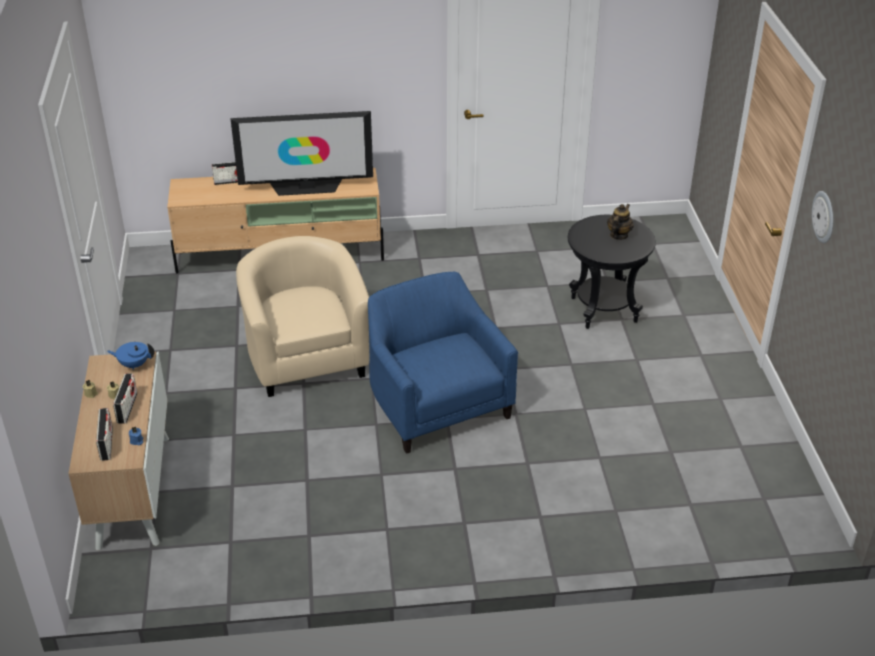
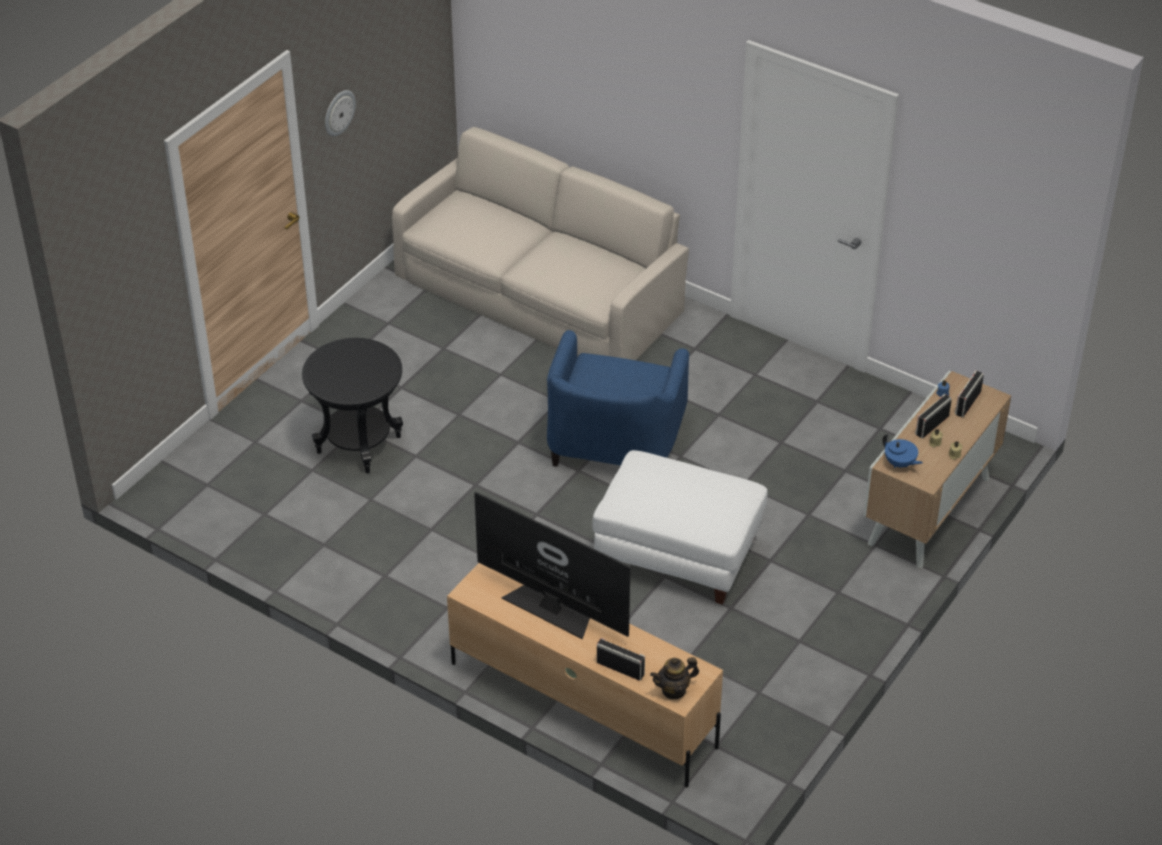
camera: 140 degrees left, 5 degrees up
beige armchair [236,236,369,397] -> white ottoman [592,450,768,605]
teapot [607,204,634,240] -> teapot moved to [650,657,699,699]
none -> beige sofa [392,127,689,360]

